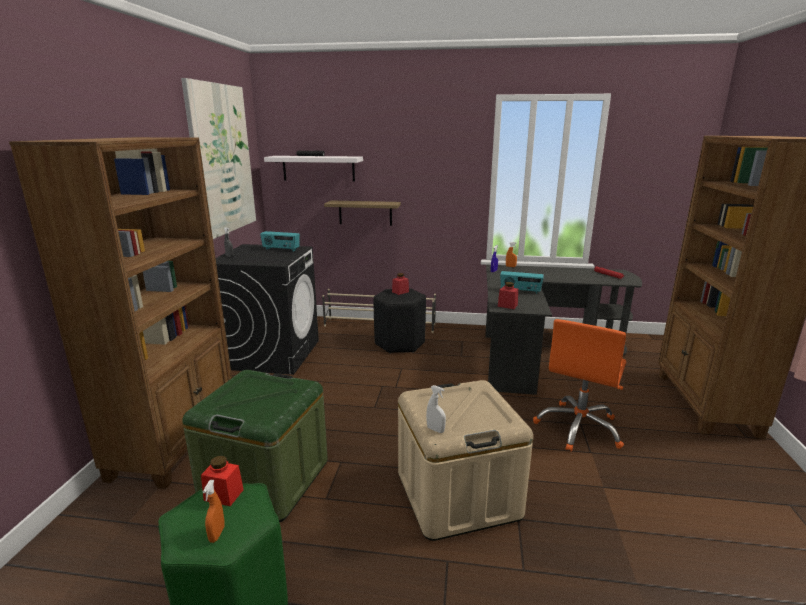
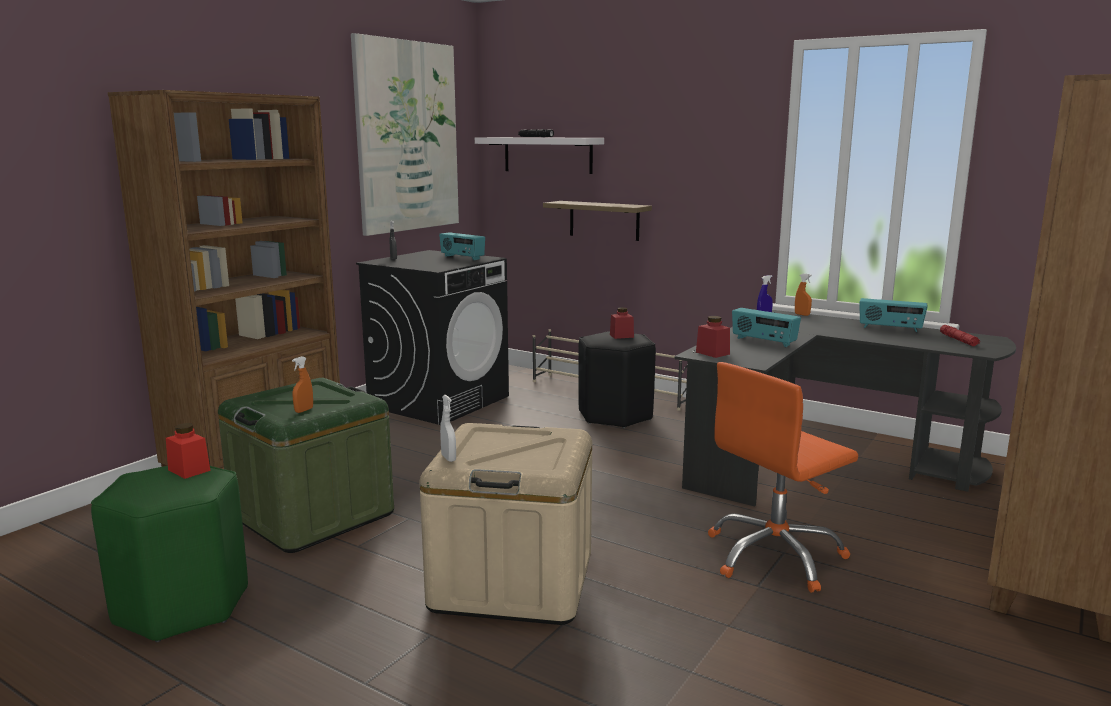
camera: 25 degrees right, 5 degrees down
orange spray bottle [203,480,225,543] -> orange spray bottle moved to [292,356,313,413]
none -> radio [859,298,927,332]

